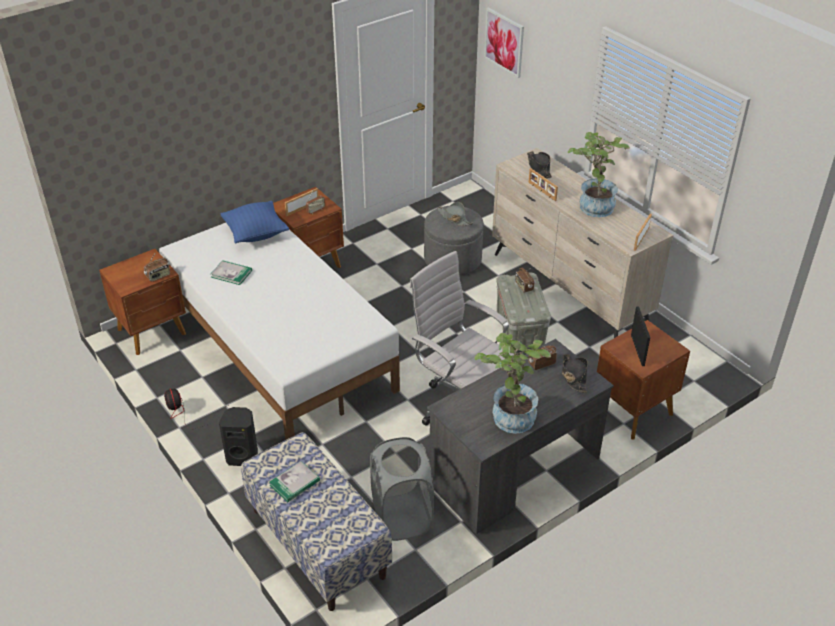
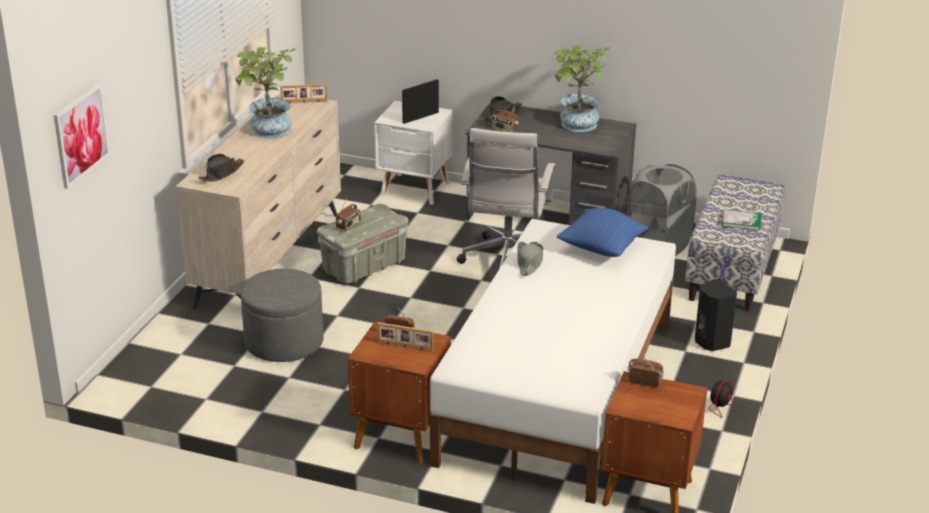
camera: 125 degrees left, 10 degrees down
book [211,260,252,285] -> none
blue pillow [220,201,289,243] -> blue pillow moved to [557,208,649,257]
grey hat [437,202,473,226] -> grey hat moved to [517,242,543,276]
picture frame [528,168,558,201] -> none
brown nightstand [597,320,690,440] -> white nightstand [374,101,452,205]

